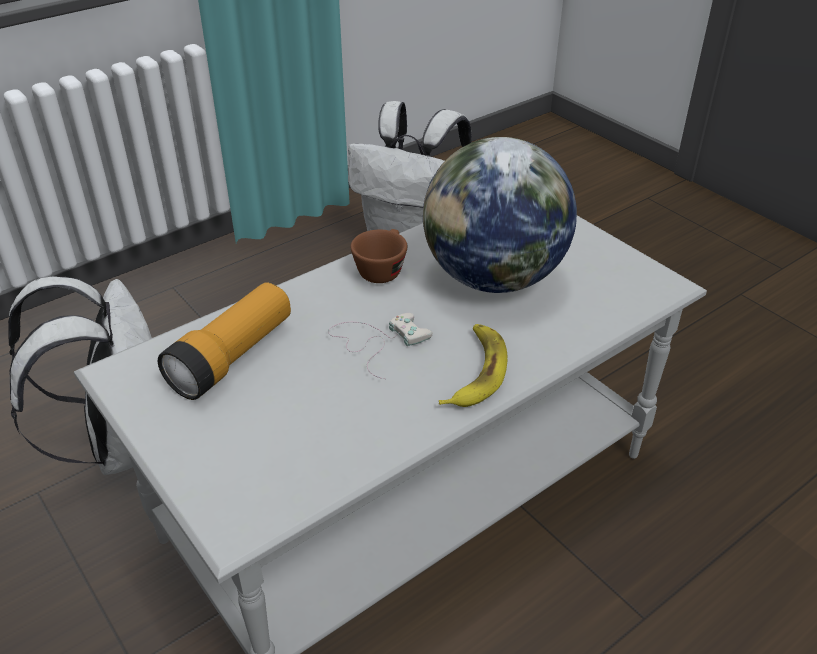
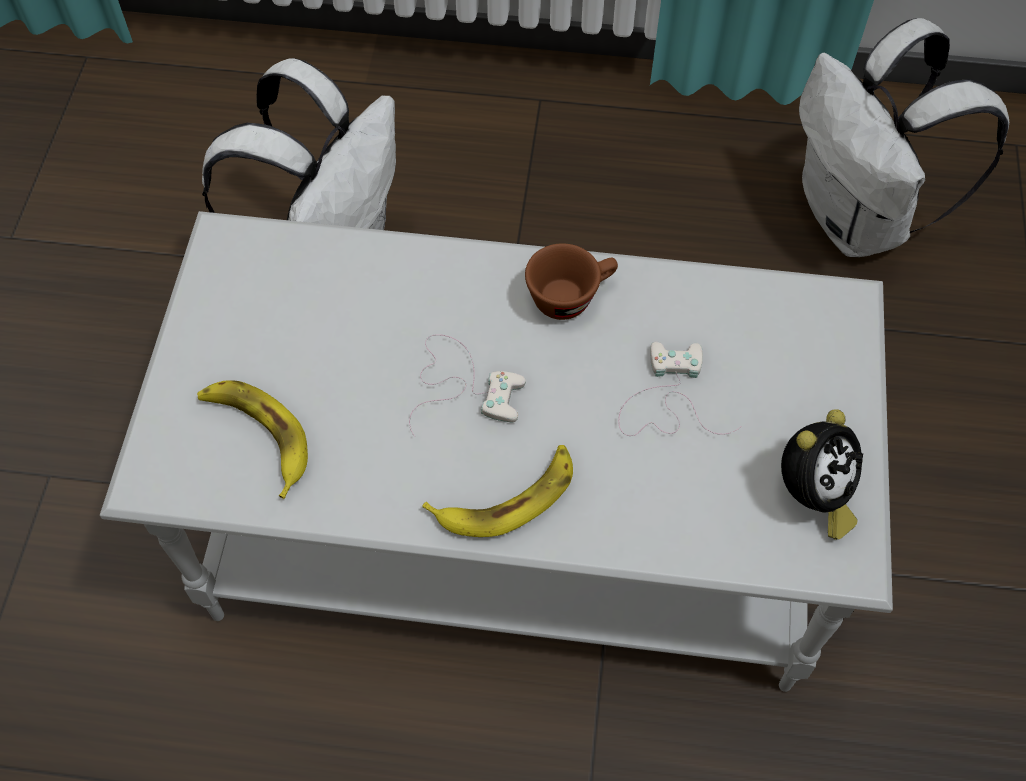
camera: 45 degrees right, 20 degrees up
flashlight [158,282,291,400] -> none
globe [423,137,577,293] -> white game controller [618,341,742,436]
none -> banana [197,380,308,499]
none -> alarm clock [781,409,863,540]

